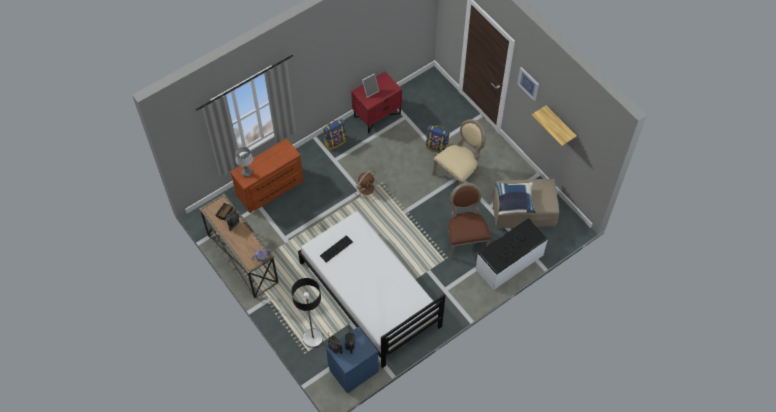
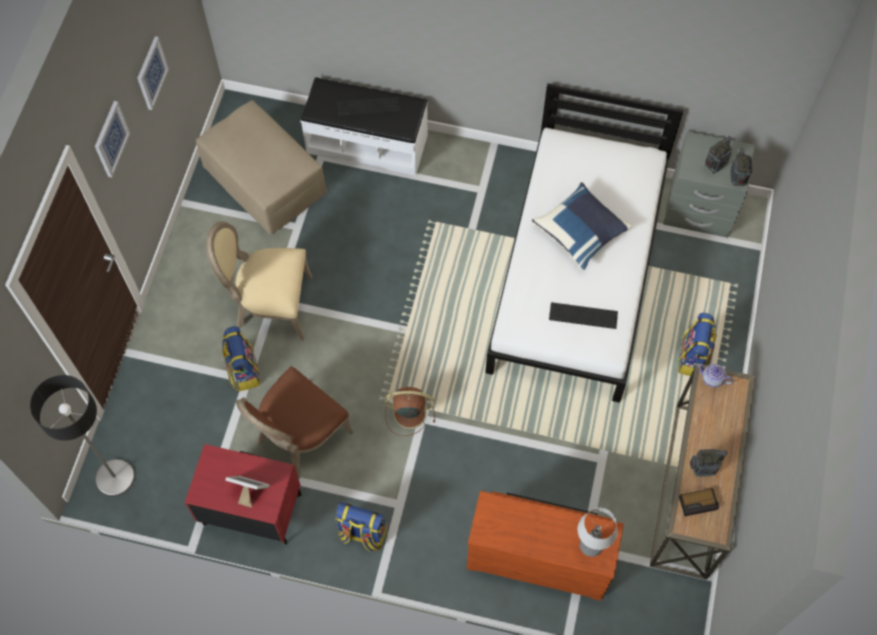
camera: 130 degrees left, 5 degrees up
floor lamp [291,278,323,348] -> floor lamp moved to [30,375,135,497]
blue nightstand [326,326,379,394] -> grey nightstand [663,131,755,238]
brown chair [448,183,491,259] -> brown chair moved to [236,366,353,479]
blue pillow [494,182,536,215] -> blue pillow moved to [532,182,632,270]
shelf [531,105,577,146] -> picture [137,36,169,110]
none -> backpack [678,313,717,376]

